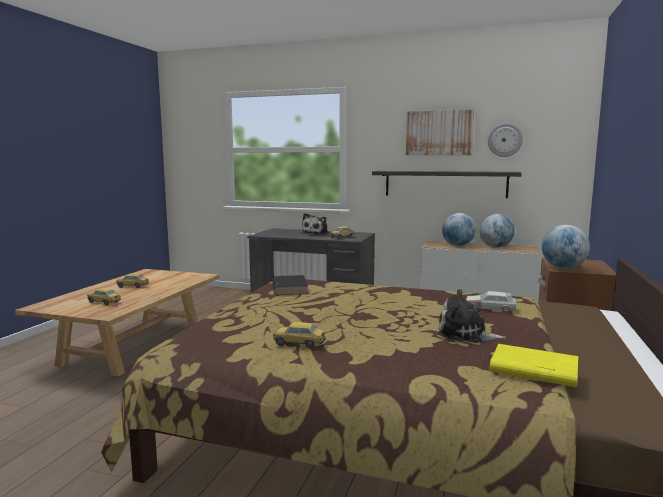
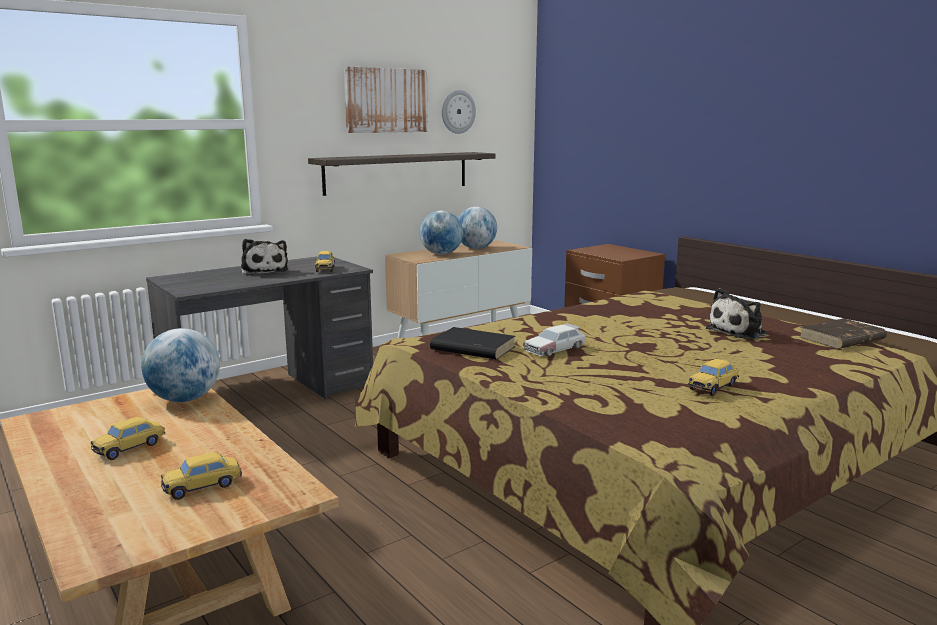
camera: 55 degrees left, 5 degrees up
toy car [466,291,517,312] -> toy car moved to [523,323,586,356]
yellow book [490,344,578,387] -> brown book [800,318,887,349]
globe [542,225,590,269] -> globe moved to [141,328,220,402]

